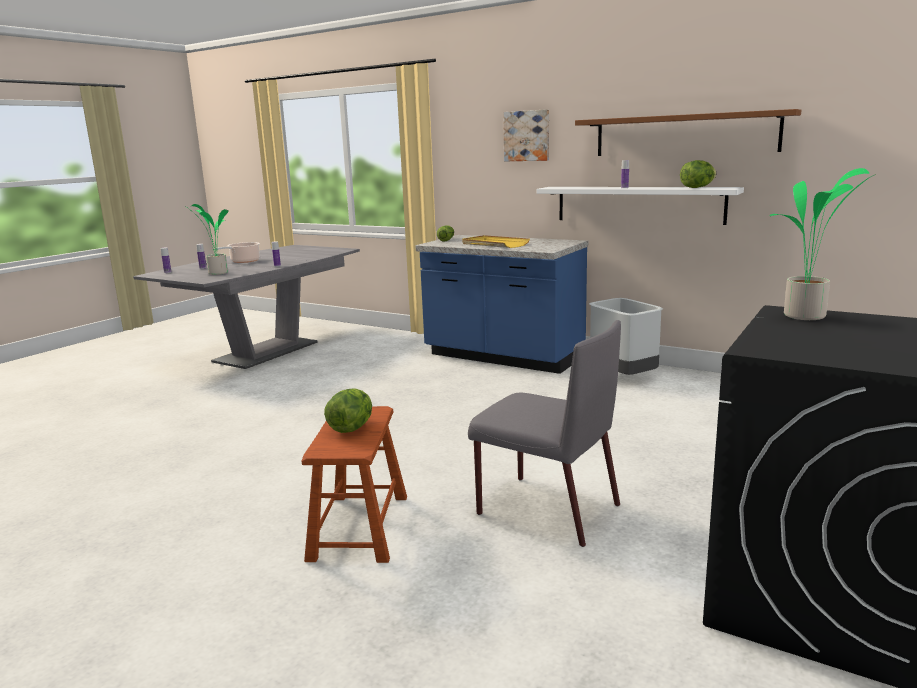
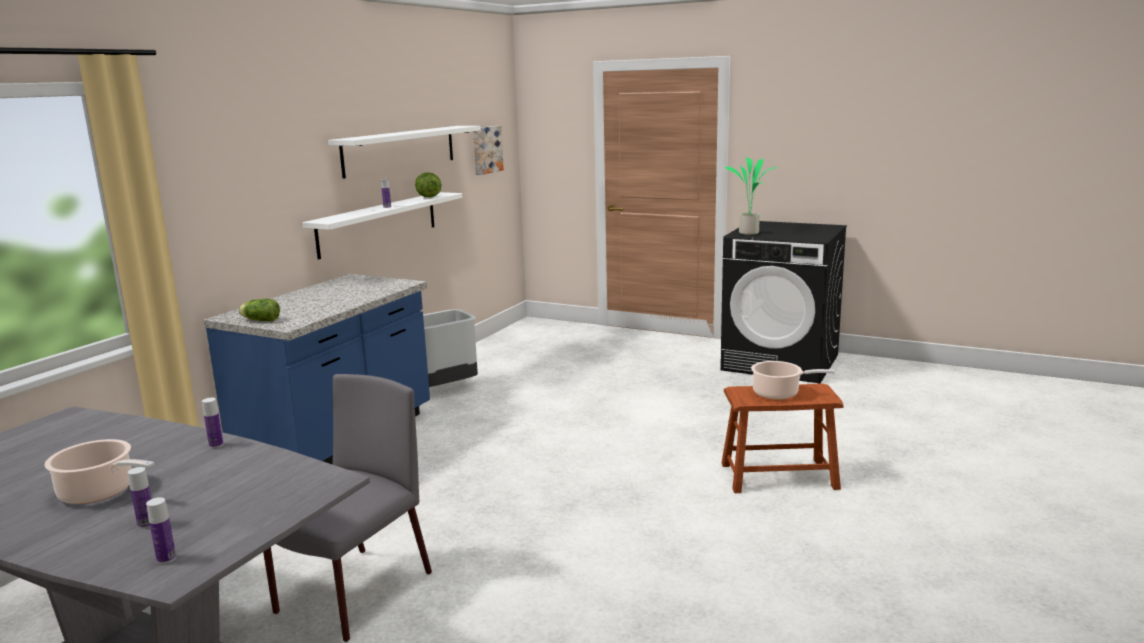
camera: 95 degrees left, 0 degrees up
potted plant [188,204,229,275] -> none
lettuce [324,388,372,433] -> cooking pot [751,361,835,400]
yellow tray [462,235,530,248] -> none
grey chair [468,320,621,547] -> grey chair moved to [263,374,432,642]
picture [503,109,549,161] -> picture moved to [473,126,504,175]
brown shelf [575,109,801,156] -> white shelf [328,126,481,179]

